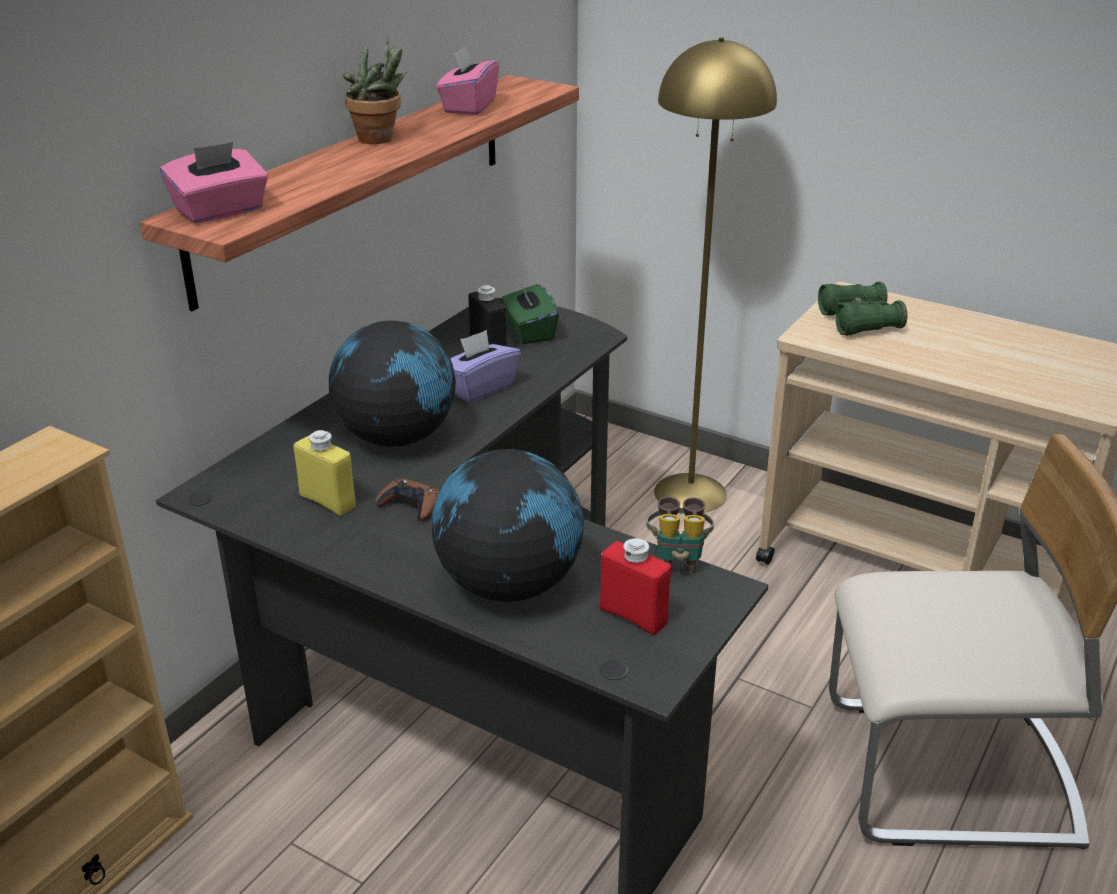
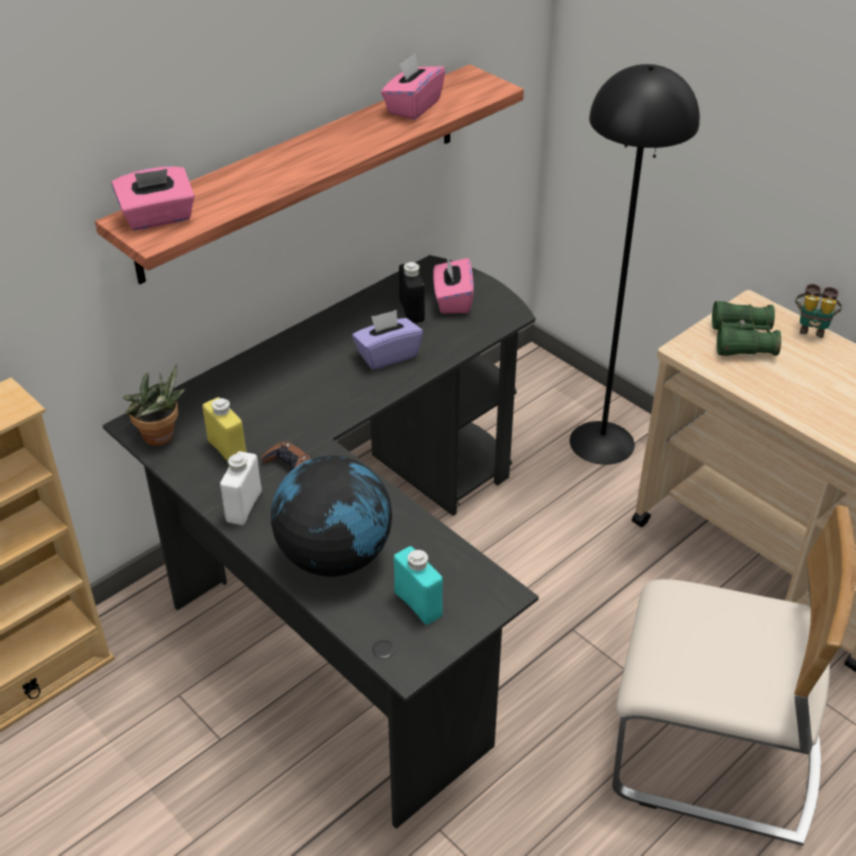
camera: 15 degrees right, 10 degrees up
globe [329,320,456,447] -> none
potted plant [342,36,407,144] -> potted plant moved to [123,364,186,446]
green tissue box [502,279,559,344] -> pink tissue box [433,257,474,314]
red bottle [600,538,671,635] -> turquoise bottle [394,546,443,625]
binoculars [647,496,714,573] -> binoculars moved to [795,284,842,338]
yellow floor lamp [654,37,777,513] -> black floor lamp [570,64,700,465]
none -> white bottle [220,451,262,525]

